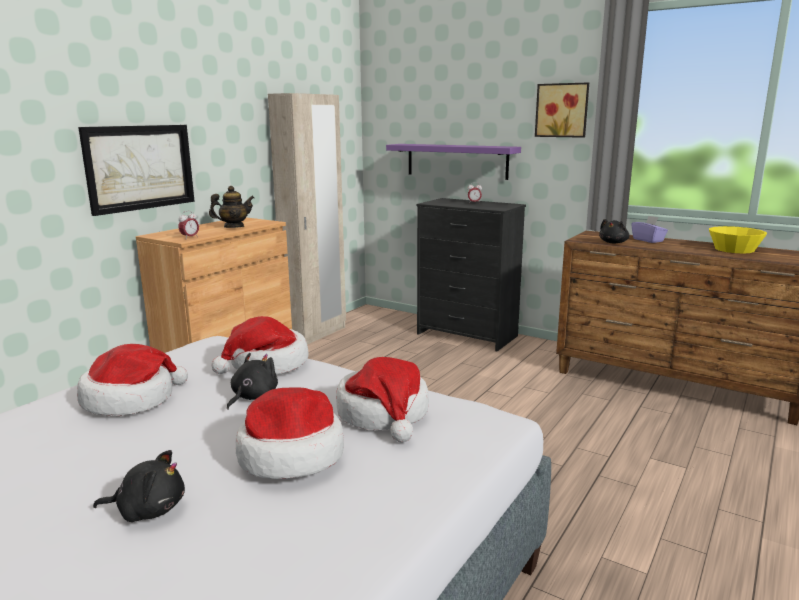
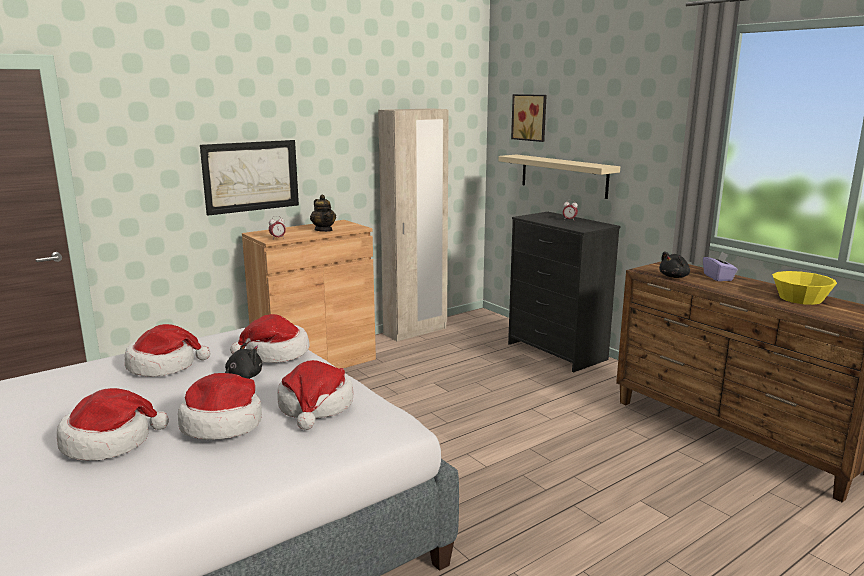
camera: 20 degrees right, 0 degrees up
black plush toy [93,450,185,522] -> hat [57,388,169,461]
teapot [209,186,254,228] -> teapot turned 60 degrees clockwise [310,195,336,232]
purple shelf [386,144,521,180] -> beige shelf [498,155,620,199]
picture [535,82,589,138] -> picture moved to [511,94,547,142]

